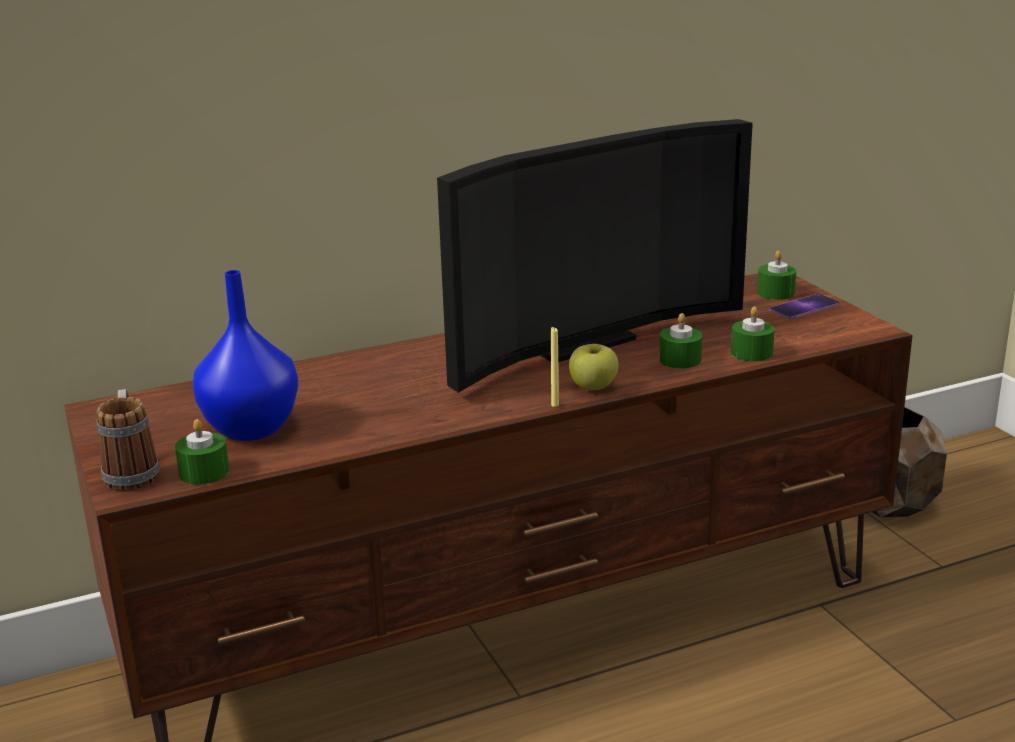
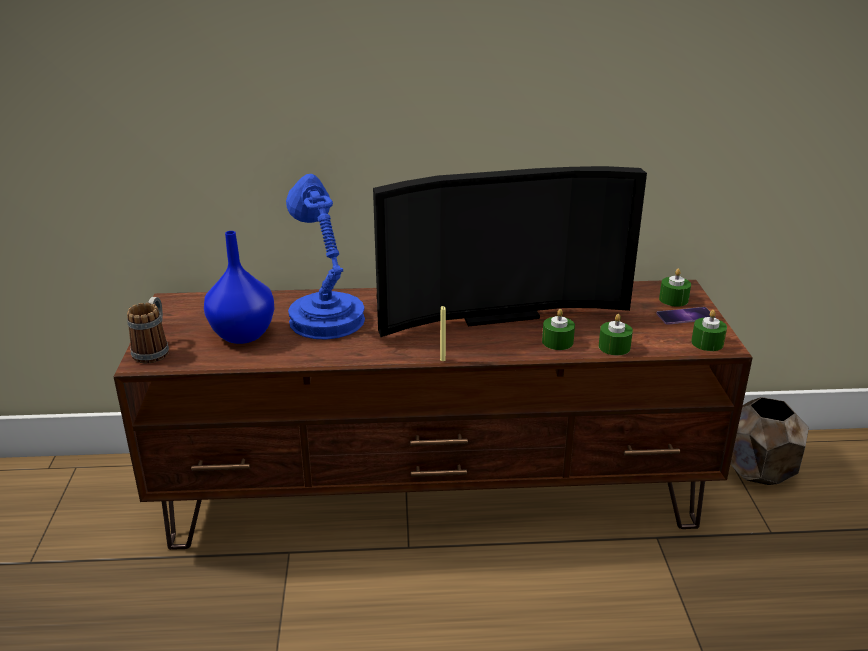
camera: 20 degrees right, 5 degrees up
green candle [175,419,229,484] -> green candle moved to [691,310,727,351]
apple [569,344,619,390] -> none
none -> blue table lamp [286,174,365,340]

